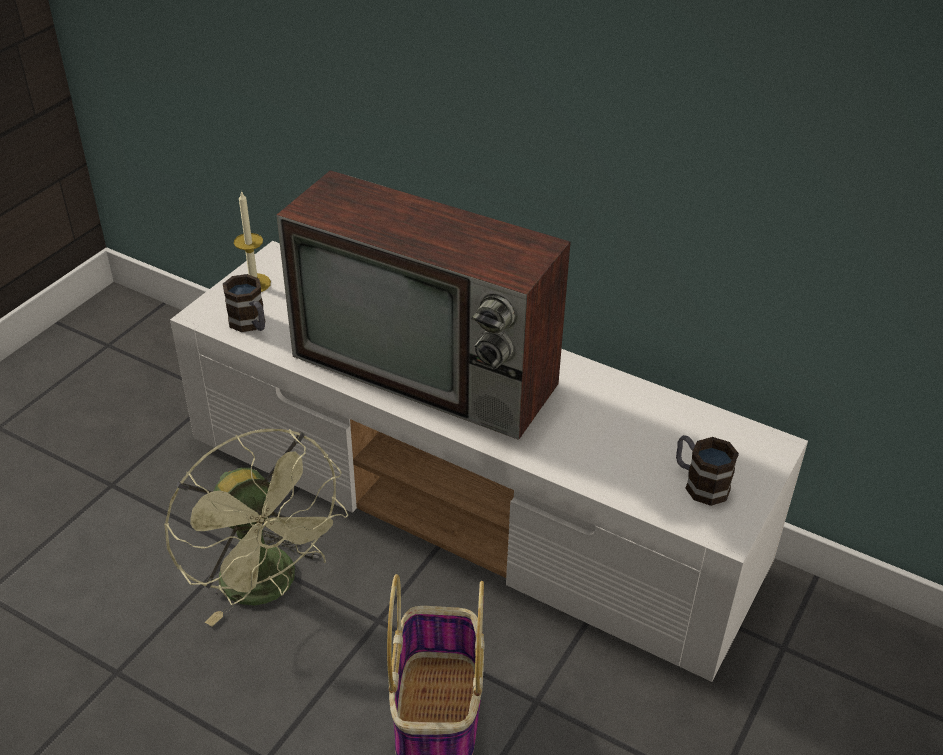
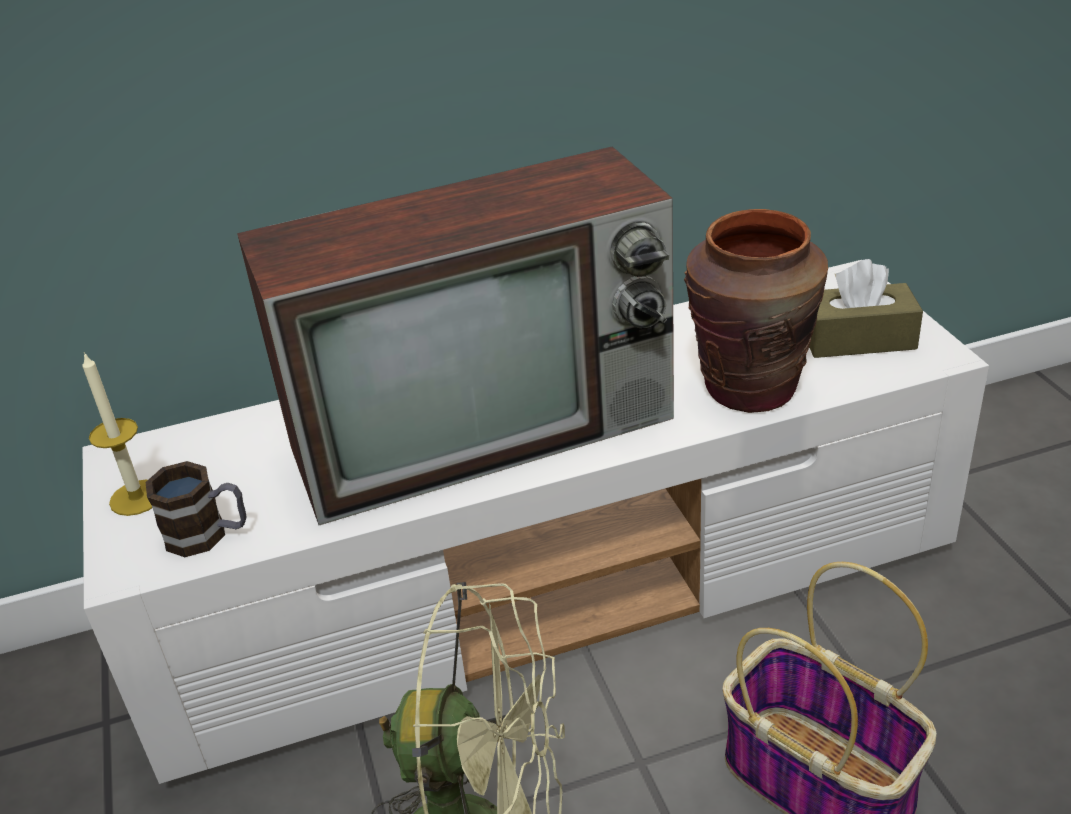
camera: 45 degrees left, 5 degrees down
mug [676,435,739,506] -> brown tissue box [809,259,923,358]
none -> brown vase [684,209,828,413]

